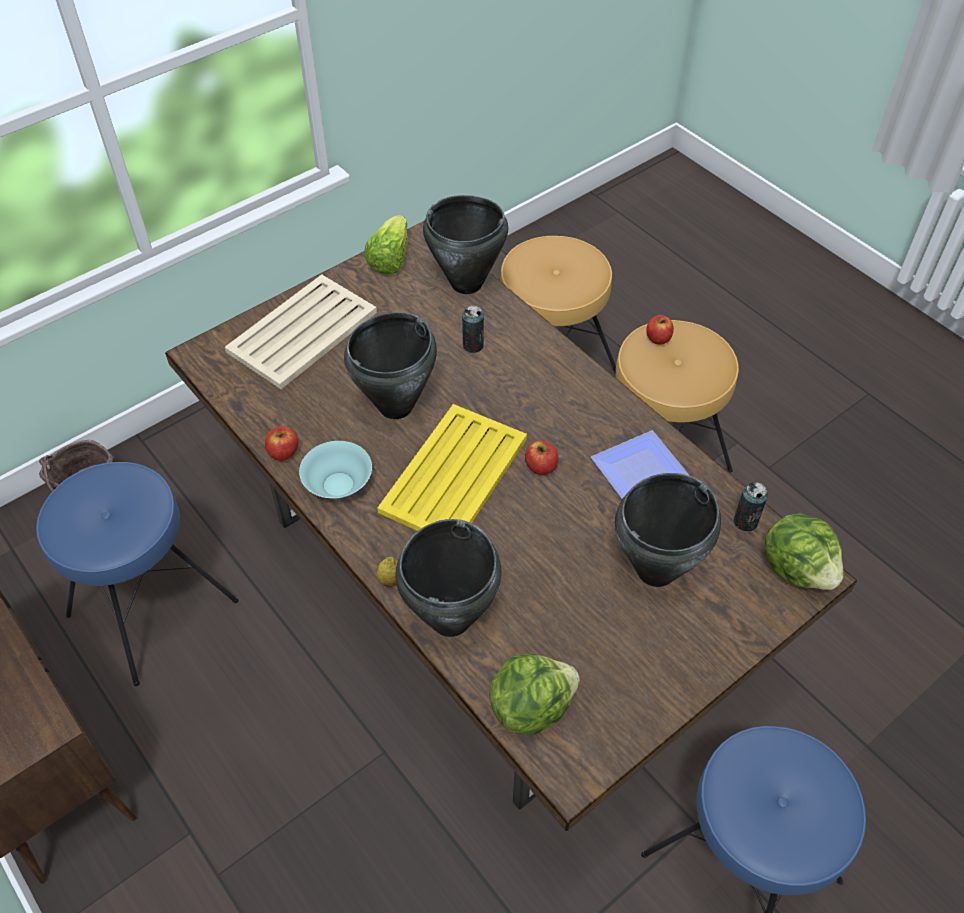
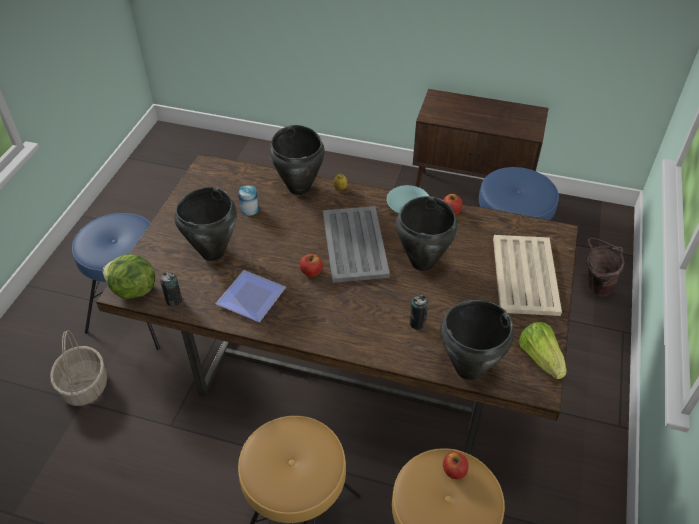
camera: 145 degrees right, 5 degrees down
yellow tray [377,404,527,531] -> grey tray [323,206,390,283]
lettuce [489,654,580,735] -> none
apple [646,315,674,345] -> apple moved to [443,452,469,479]
none -> basket [50,330,107,406]
none -> can [238,185,259,216]

